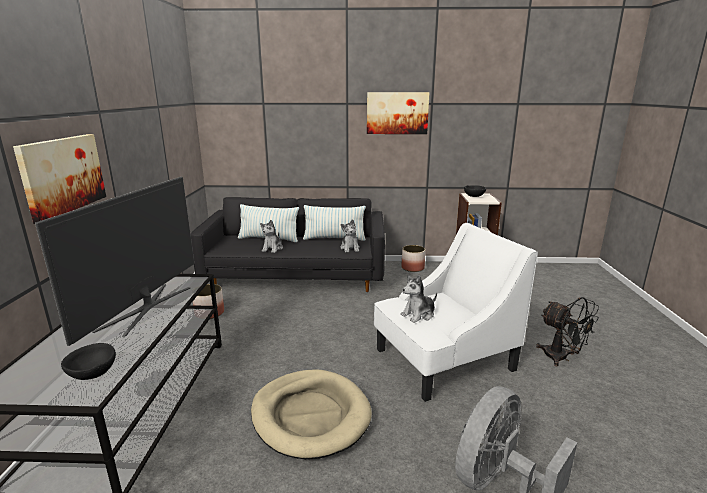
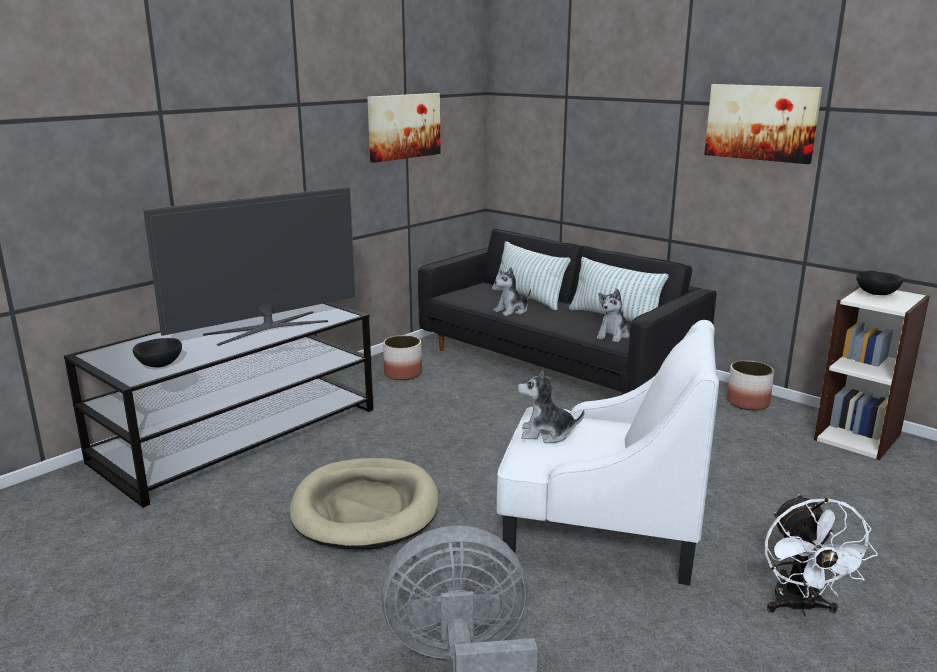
camera: 40 degrees right, 0 degrees up
picture [13,134,106,224] -> picture moved to [367,93,441,163]
black fan [536,297,599,367] -> white fan [765,494,878,616]

